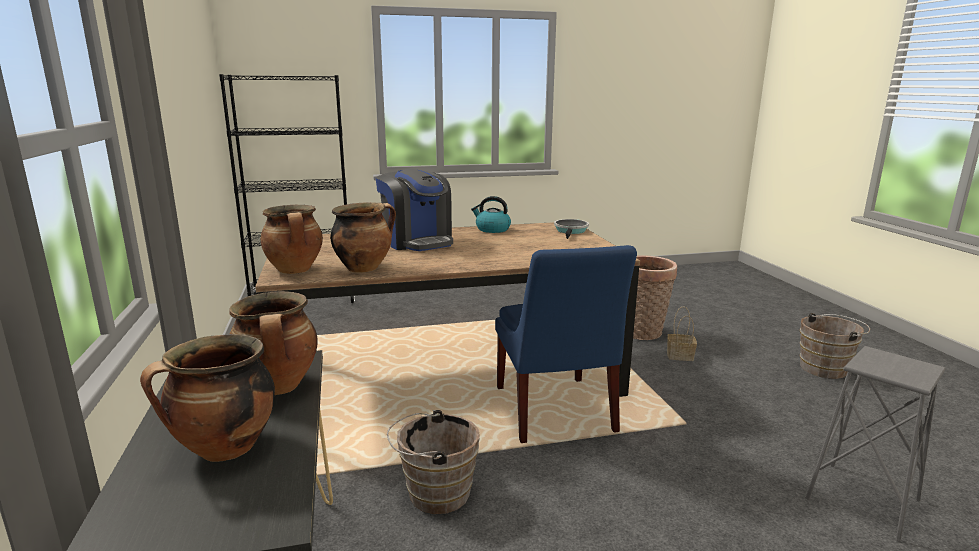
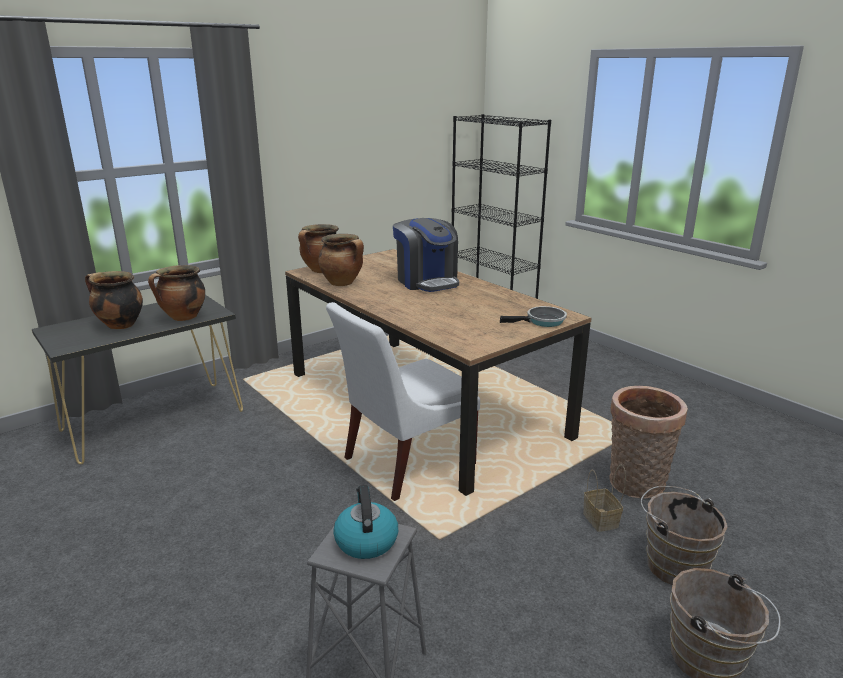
camera: 65 degrees right, 5 degrees up
coffee machine [375,169,453,251] -> coffee machine turned 60 degrees counterclockwise [393,218,459,292]
brown bucket [387,410,480,514] -> brown bucket moved to [641,486,727,585]
kettle [471,196,511,233] -> kettle moved to [333,485,398,559]
blue chair [495,245,637,443] -> white chair [326,302,480,501]

